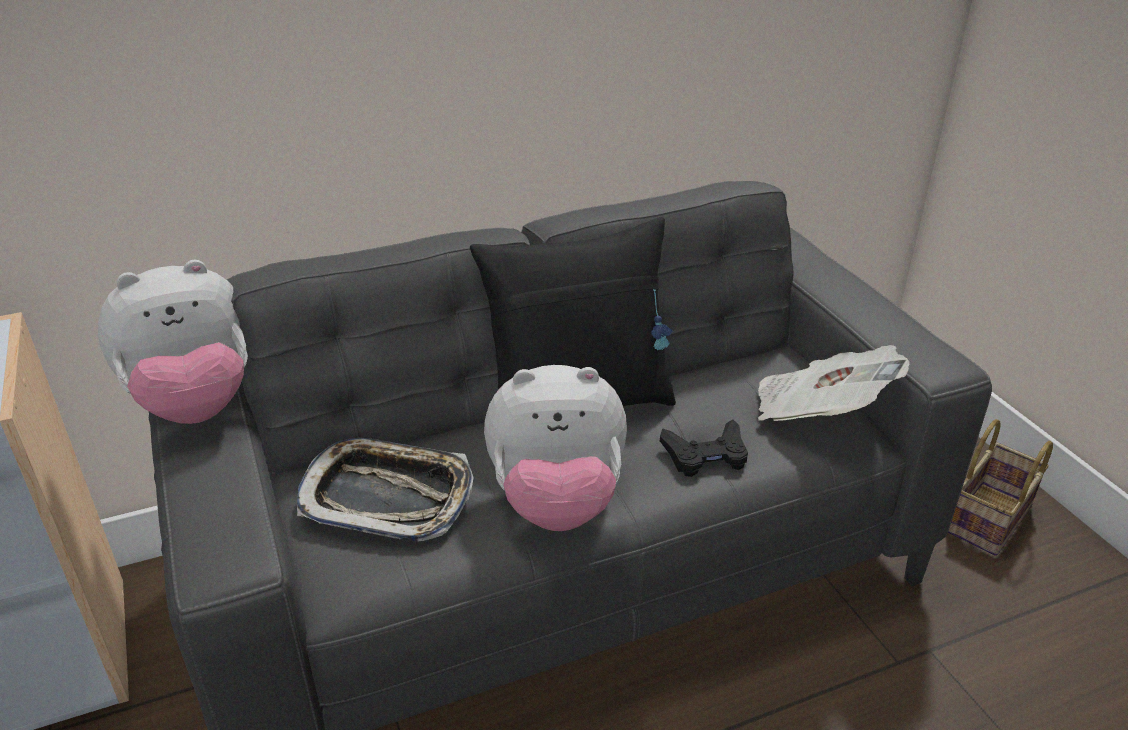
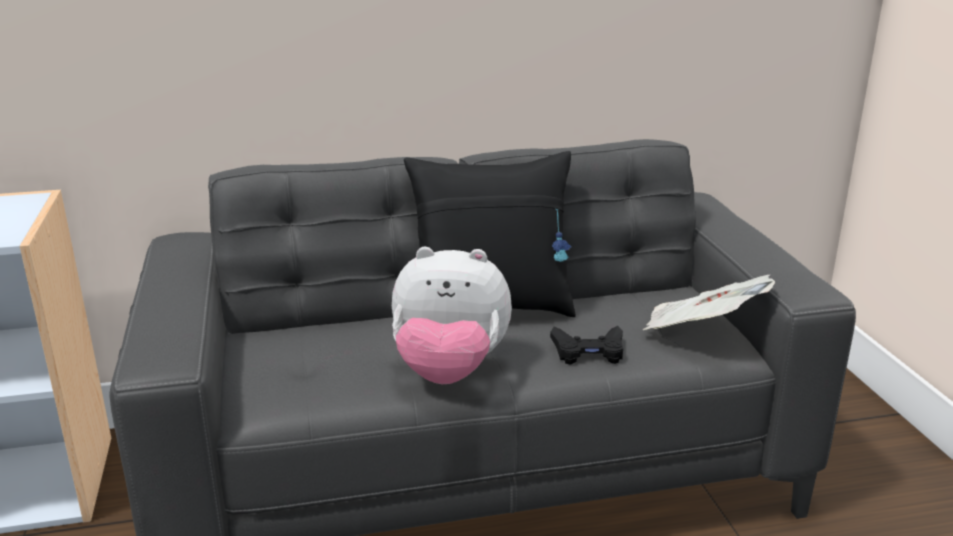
camera: 10 degrees right, 10 degrees down
plush toy [98,260,248,424] -> none
tray [297,438,474,541] -> none
basket [948,419,1053,556] -> none

